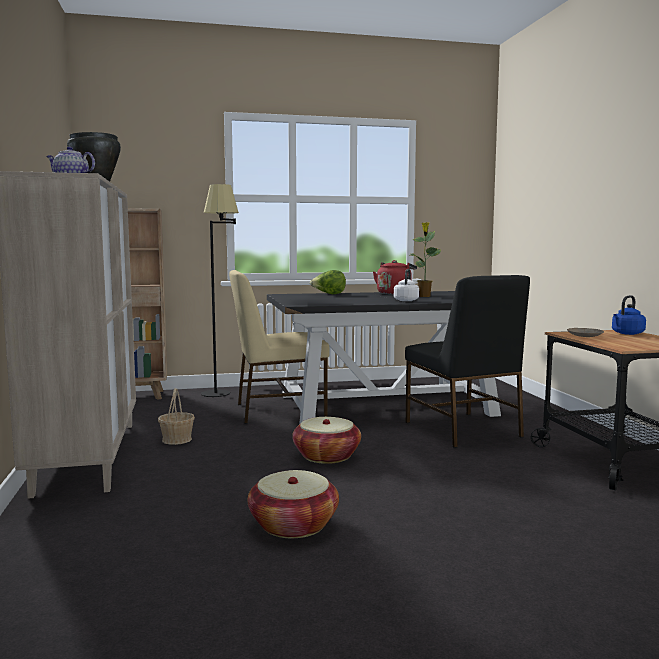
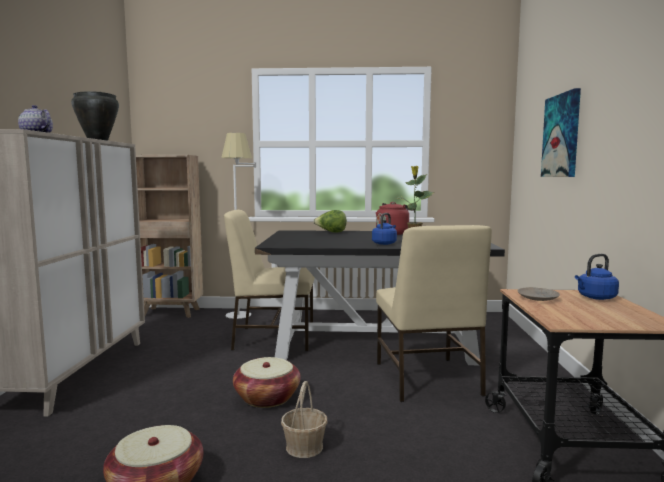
camera: 15 degrees right, 0 degrees up
basket [158,388,195,445] -> basket moved to [281,381,327,458]
black floor lamp [201,184,239,397] -> white floor lamp [221,133,256,319]
white kettle [394,269,419,301] -> blue kettle [372,213,397,245]
black chair [405,275,530,448] -> beige chair [376,225,492,402]
none -> picture [541,88,581,177]

